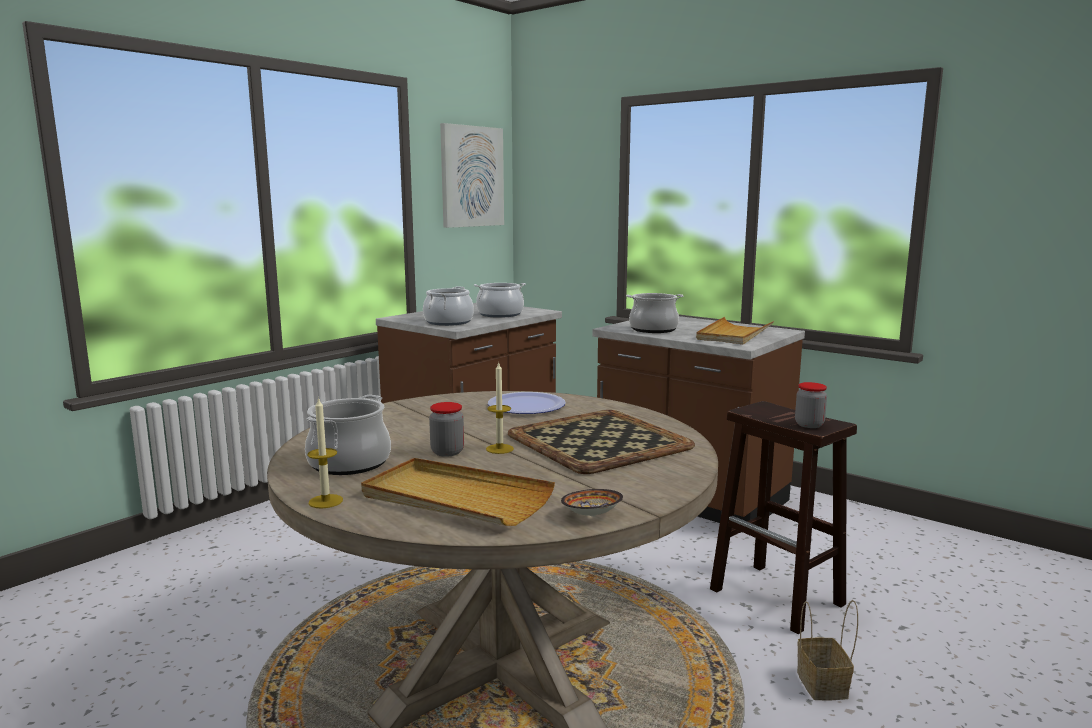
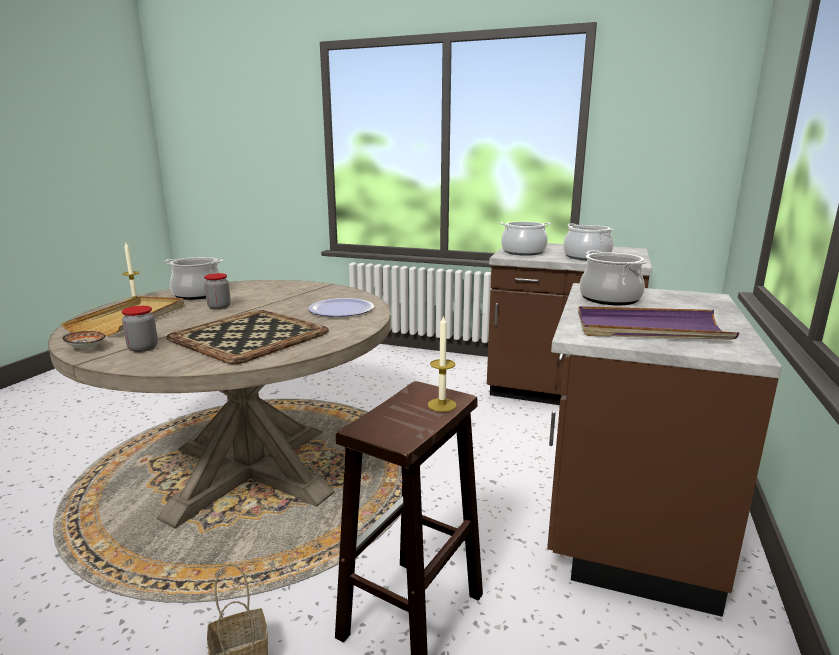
camera: 70 degrees right, 5 degrees up
picture [440,123,504,228] -> none
candle [486,361,514,454] -> candle moved to [428,315,457,412]
beige tray [696,317,774,344] -> purple tray [578,306,739,340]
jar [795,382,827,428] -> jar moved to [122,306,158,352]

